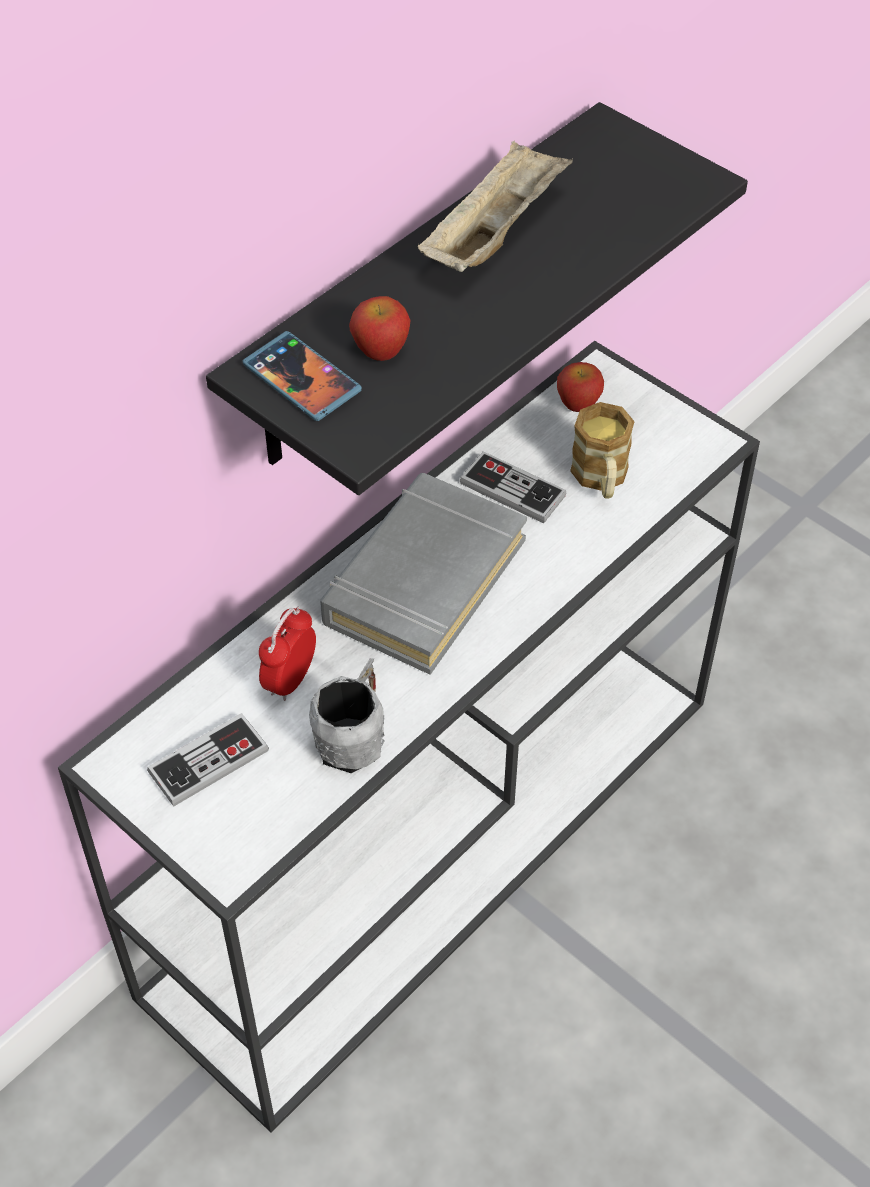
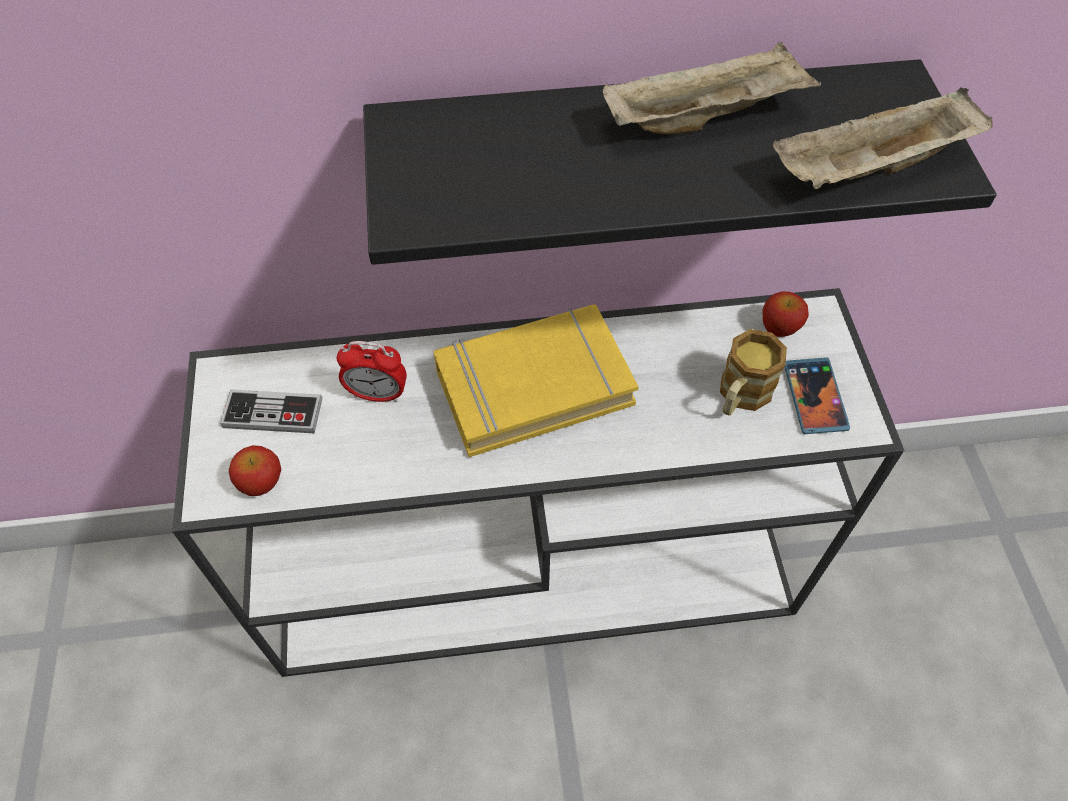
camera: 40 degrees right, 5 degrees up
phone [243,331,362,421] -> phone moved to [784,357,850,434]
alarm clock [259,606,316,701] -> alarm clock turned 150 degrees counterclockwise [336,341,407,402]
grey mug [309,658,385,773] -> none
grey book [320,473,527,675] -> yellow book [434,304,639,457]
apple [349,296,411,361] -> apple moved to [229,445,281,496]
game controller [460,451,566,524] -> none
none -> beige tray [773,87,993,189]

